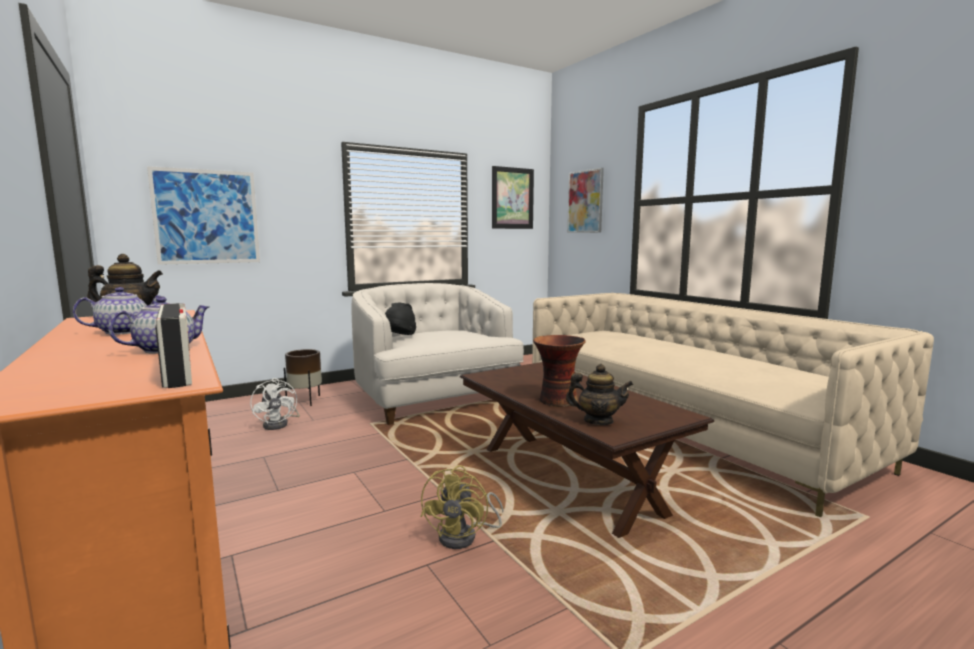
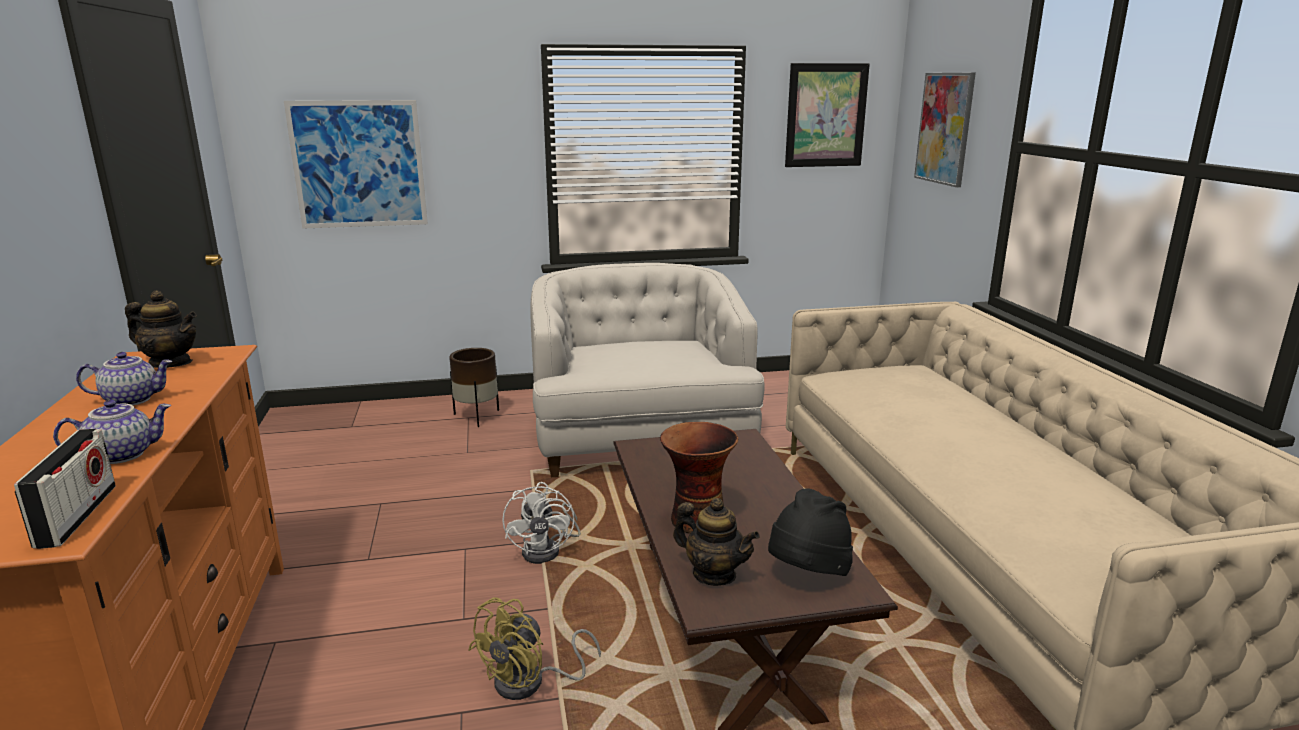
camera: 20 degrees right, 10 degrees up
white fan [250,378,300,430] -> white fan moved to [502,482,581,564]
black hat [385,302,416,335] -> black hat moved to [768,488,853,576]

